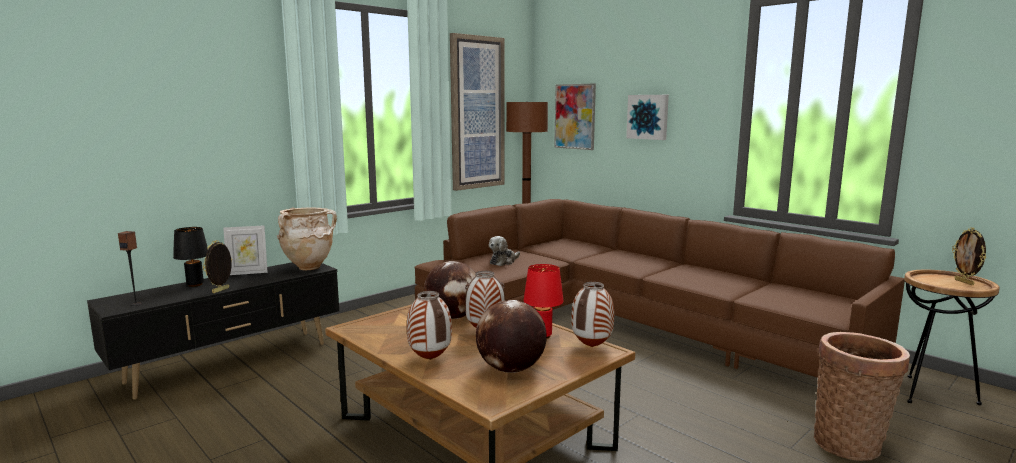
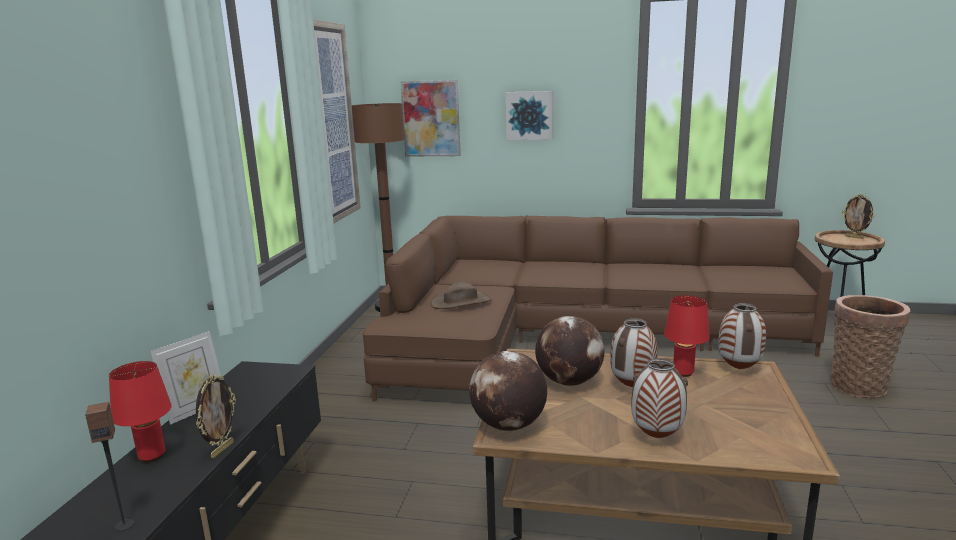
camera: 35 degrees left, 5 degrees up
black table lamp [173,227,208,287] -> red table lamp [109,361,172,462]
picture frame [203,240,232,293] -> picture frame turned 150 degrees counterclockwise [196,374,236,458]
beige vase [277,207,337,270] -> none
globe [476,300,547,373] -> globe moved to [469,351,547,431]
plush toy [489,236,520,266] -> brown hat [430,281,491,309]

